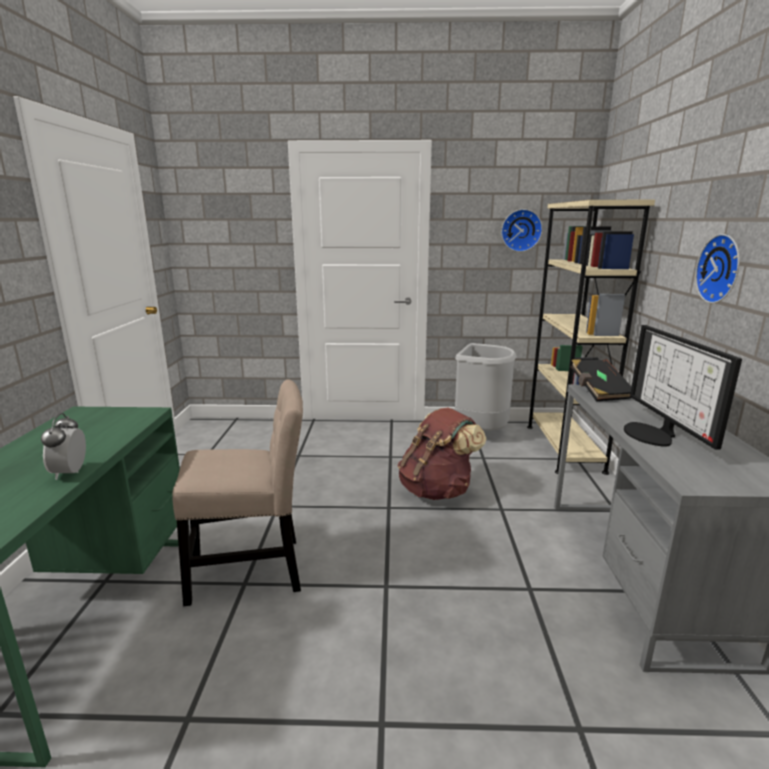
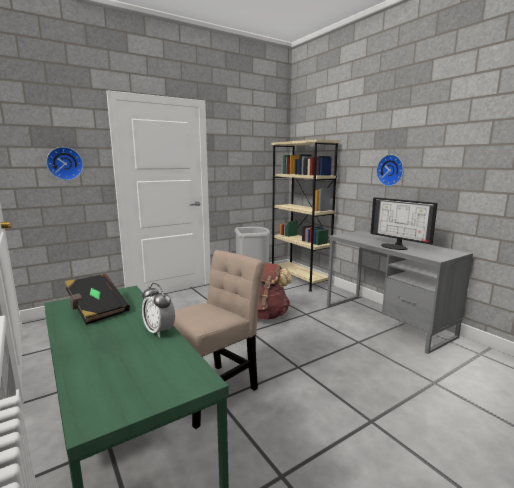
camera: 35 degrees left, 5 degrees down
wall clock [501,209,543,252] -> wall clock moved to [46,147,83,180]
black book [570,359,633,401] -> black book moved to [65,274,130,325]

